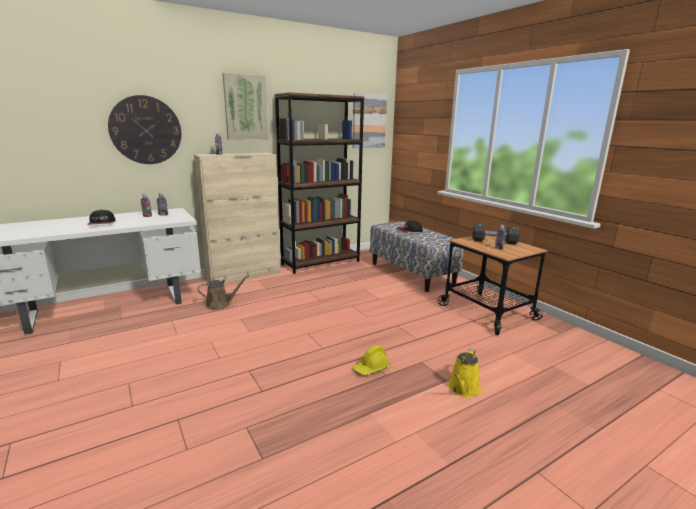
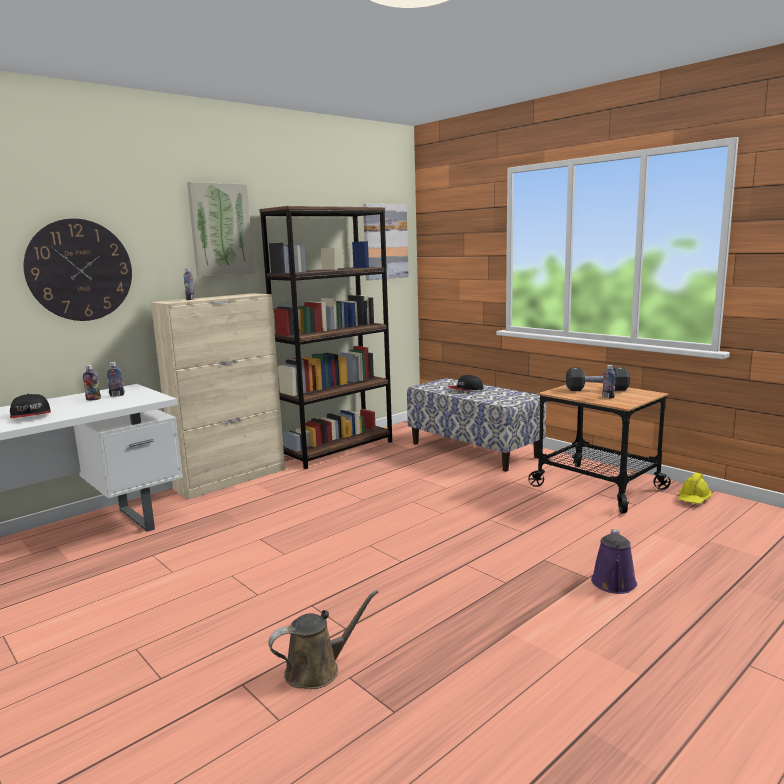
camera: 10 degrees left, 5 degrees down
brown watering can [198,275,249,310] -> brown watering can moved to [268,590,378,689]
yellow hard hat [353,345,390,375] -> yellow hard hat moved to [678,473,711,504]
yellow watering can [448,349,481,397] -> purple watering can [591,529,637,594]

